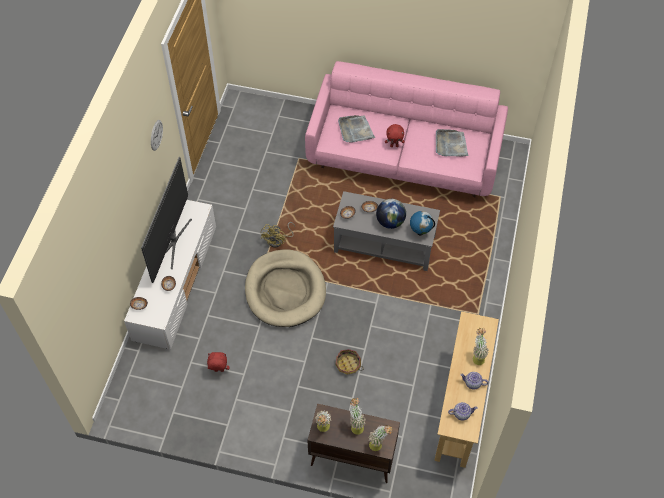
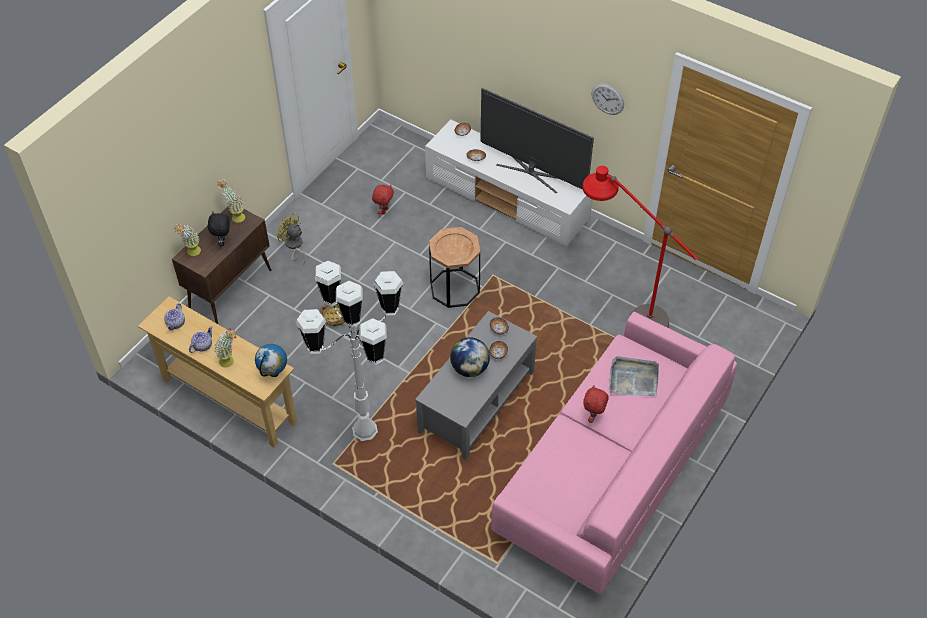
camera: 110 degrees right, 5 degrees down
beige dog bed [245,249,326,327] -> brown side table [429,227,480,308]
yellow fan [261,222,295,247] -> yellow fan moved to [277,212,306,265]
potted plant [350,398,366,435] -> black plush toy [208,212,230,246]
globe [410,211,435,236] -> globe moved to [255,344,287,377]
grey tray [436,129,468,156] -> none
none -> white floor lamp [296,261,403,441]
none -> red floor lamp [583,166,698,328]

